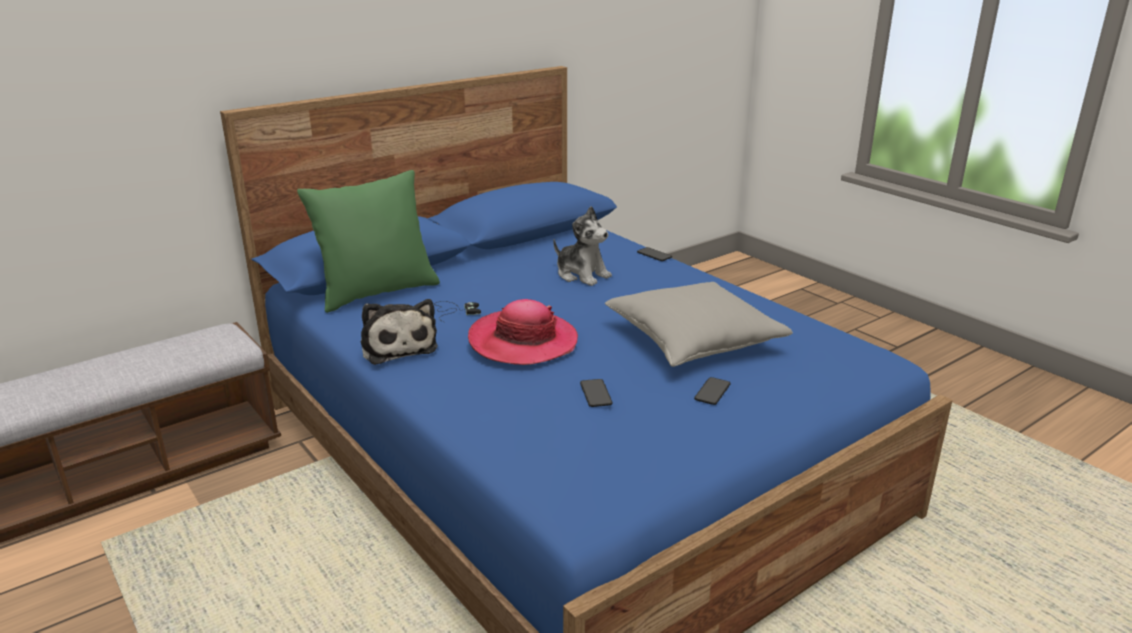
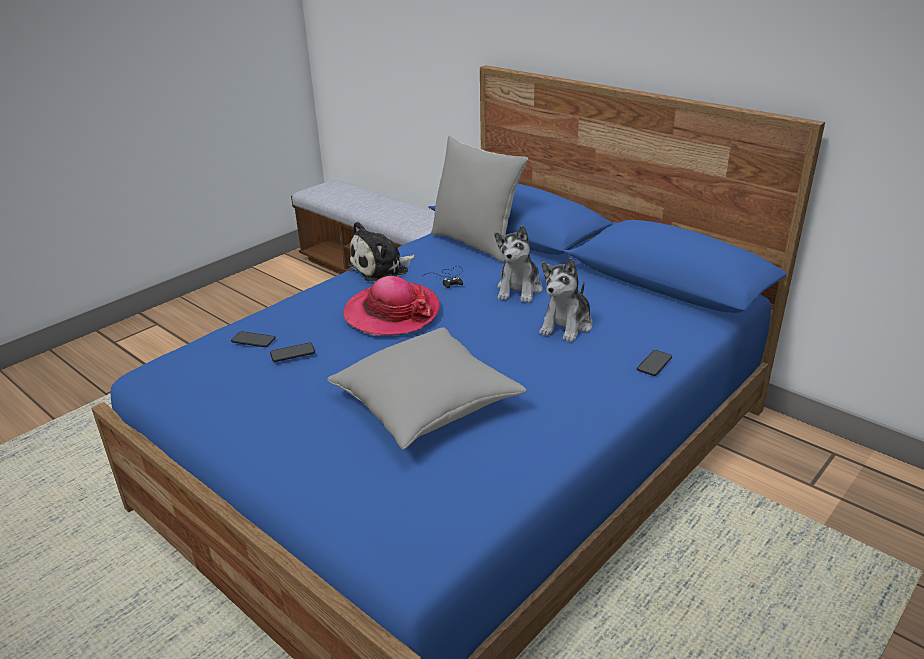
camera: 80 degrees right, 5 degrees up
green pillow [297,170,440,313] -> grey pillow [431,136,528,262]
phone [694,377,731,405] -> phone moved to [231,331,275,347]
none -> plush toy [495,225,543,303]

